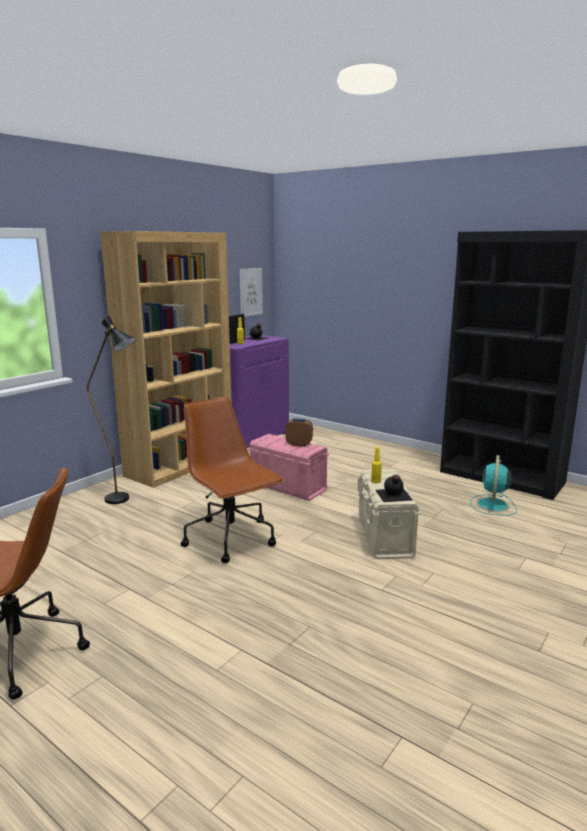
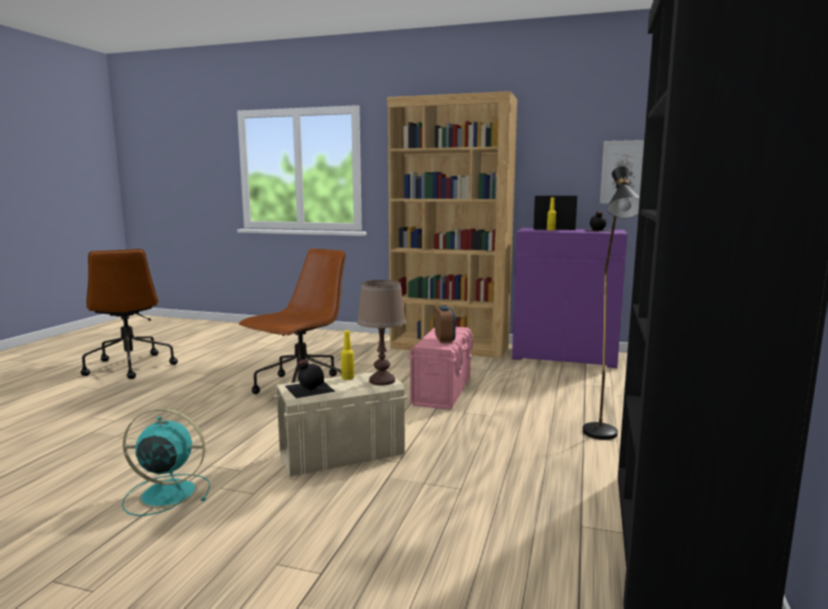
camera: 70 degrees right, 5 degrees down
black floor lamp [87,316,136,504] -> black floor lamp moved to [582,166,640,440]
turquoise fan [470,455,517,516] -> turquoise fan moved to [122,408,210,516]
none -> brown table lamp [357,280,406,385]

